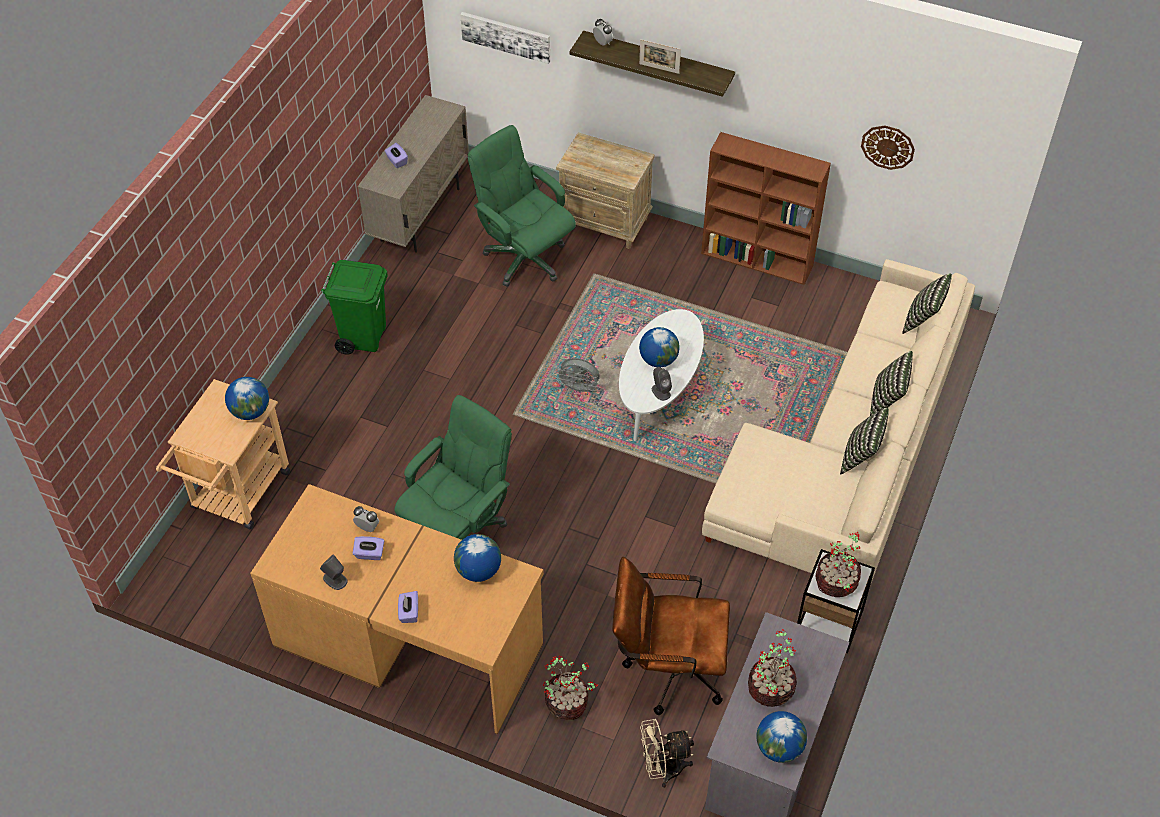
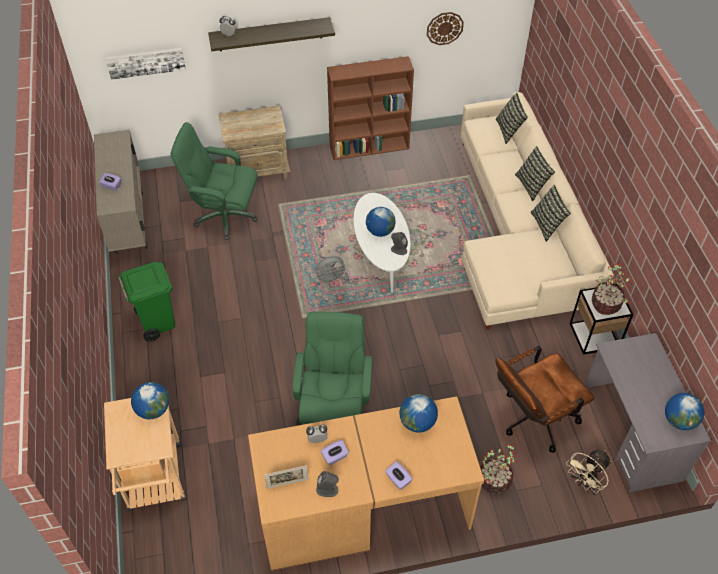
camera: 35 degrees left, 0 degrees up
picture frame [639,39,681,74] -> picture frame moved to [264,465,308,489]
potted plant [748,629,797,707] -> none

